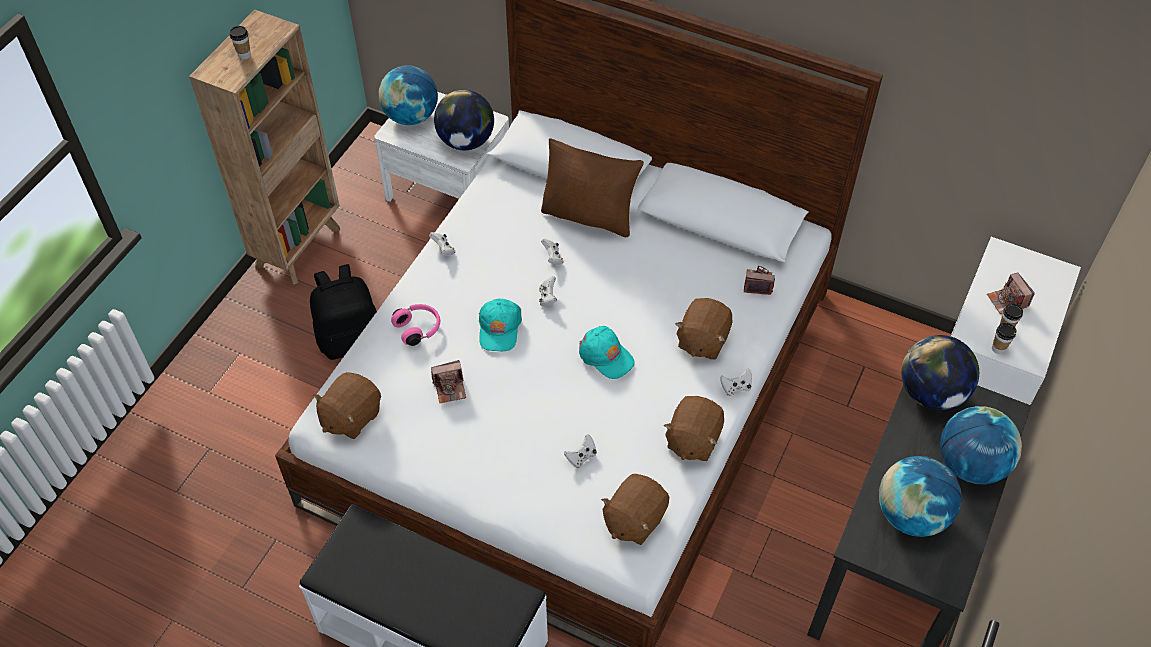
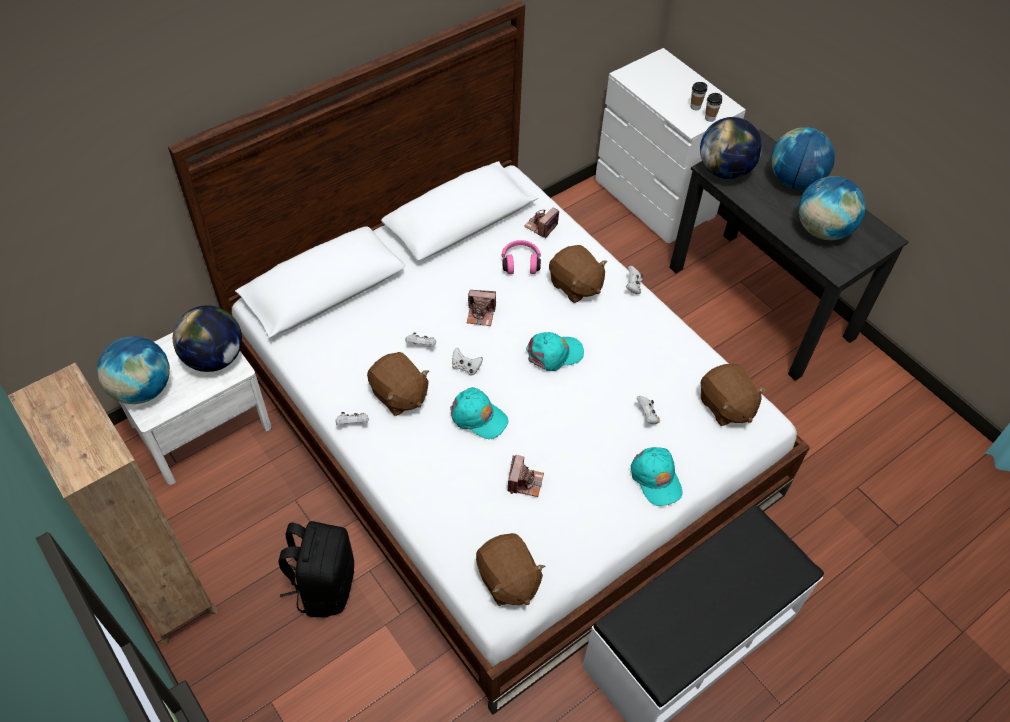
camera: 65 degrees left, 0 degrees up
cup [230,26,251,59] -> none
pink headphones [391,304,440,346] -> pink headphones moved to [502,240,541,274]
brown pillow [541,138,644,237] -> none
brown plush toy [664,396,724,461] -> brown plush toy moved to [367,352,429,416]
camera [987,272,1035,314] -> camera moved to [467,290,496,326]
none -> turquoise cap [631,447,683,506]

